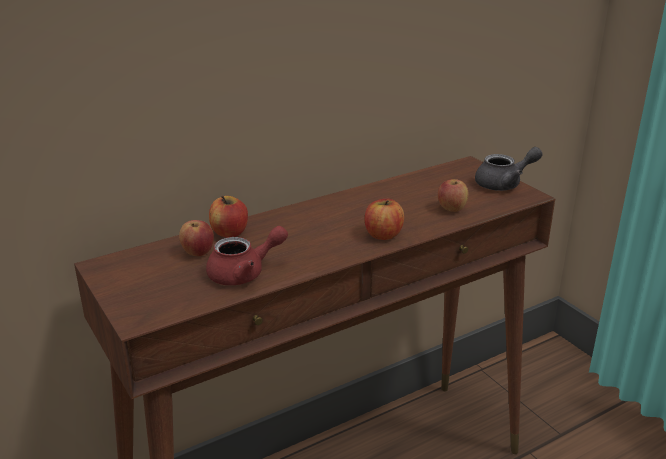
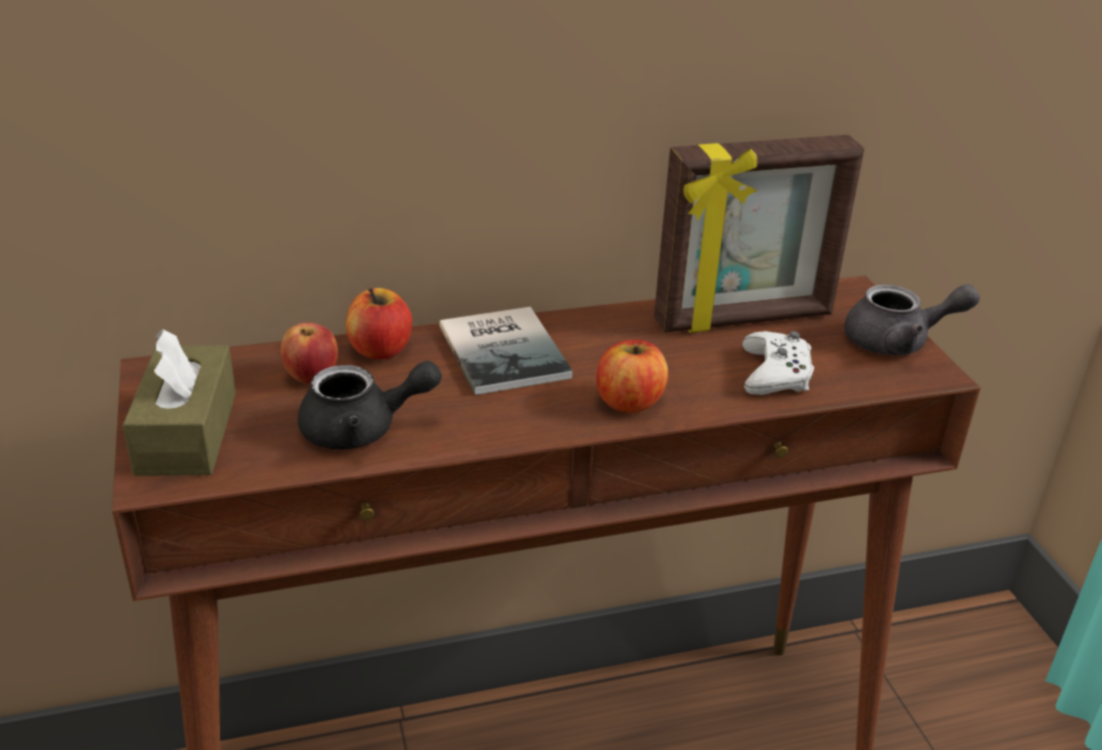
camera: 15 degrees right, 5 degrees up
red teapot [206,226,288,285] -> black teapot [298,361,442,449]
apple [438,179,469,212] -> white game controller [742,331,814,395]
none -> brown tissue box [123,329,236,476]
none -> book [439,307,572,395]
none -> picture frame [654,135,864,333]

